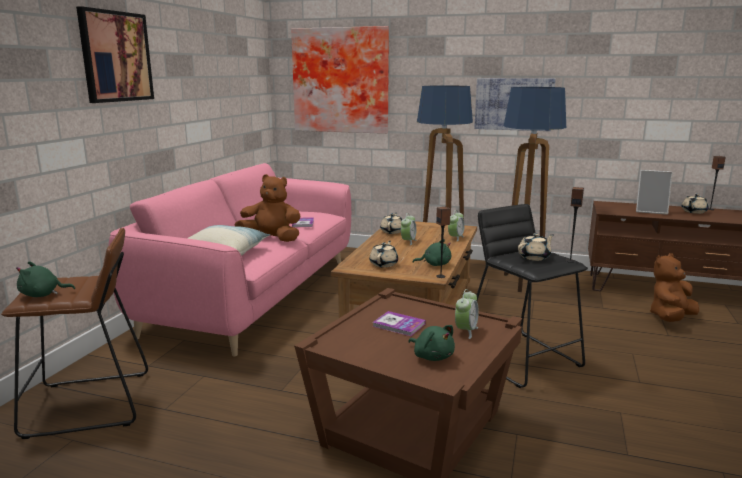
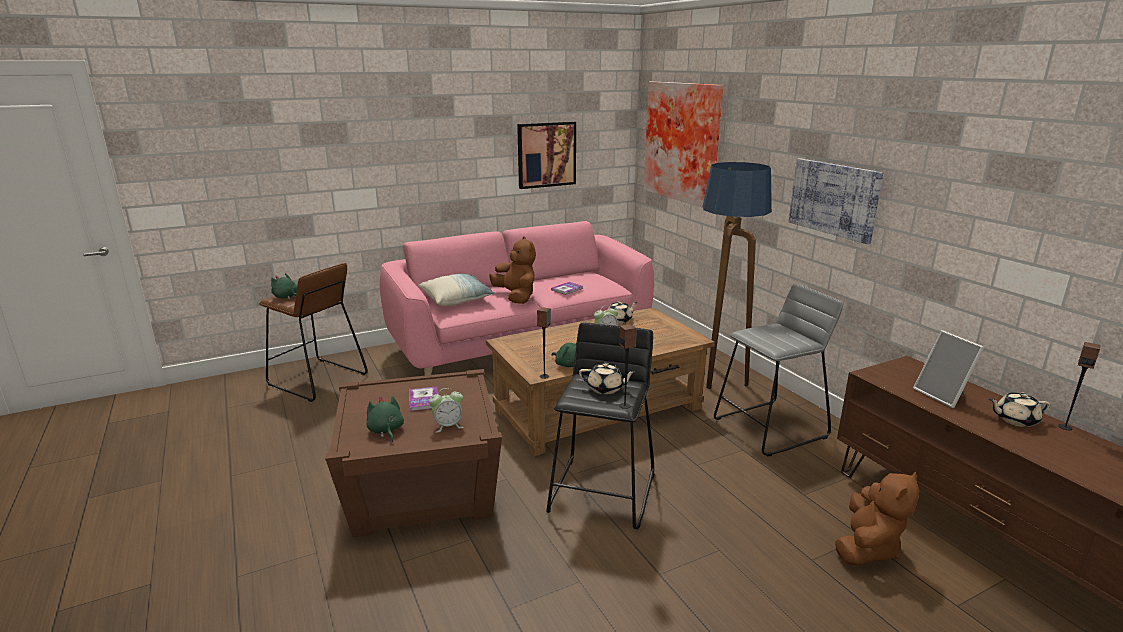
camera: 45 degrees right, 5 degrees up
picture [76,6,154,103] -> picture moved to [517,121,576,189]
beige teapot [369,241,398,268] -> none
green plush toy [408,325,455,361] -> green plush toy turned 150 degrees clockwise [367,396,404,442]
alarm clock [448,210,465,241] -> none
floor lamp [504,87,566,292] -> grey stool [714,283,843,457]
brown plush toy [650,253,699,322] -> brown plush toy turned 120 degrees clockwise [835,471,919,566]

